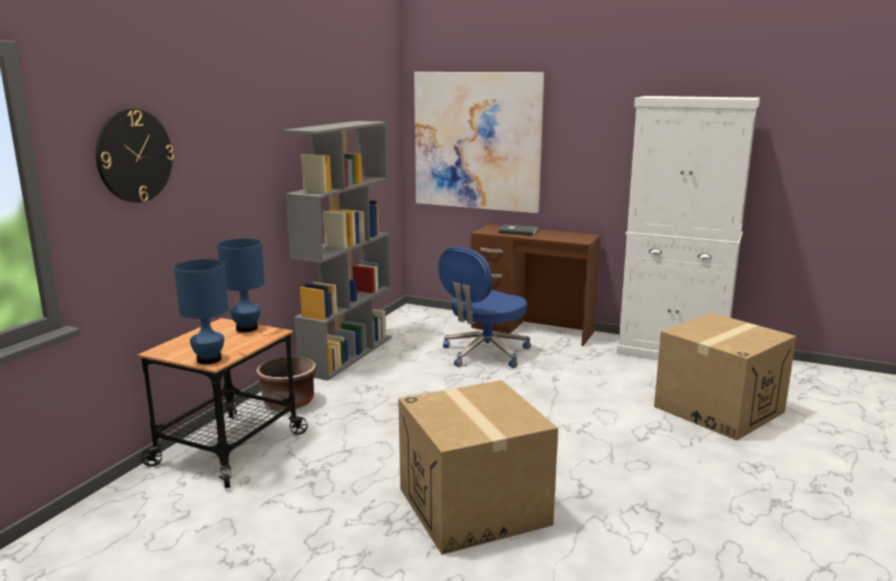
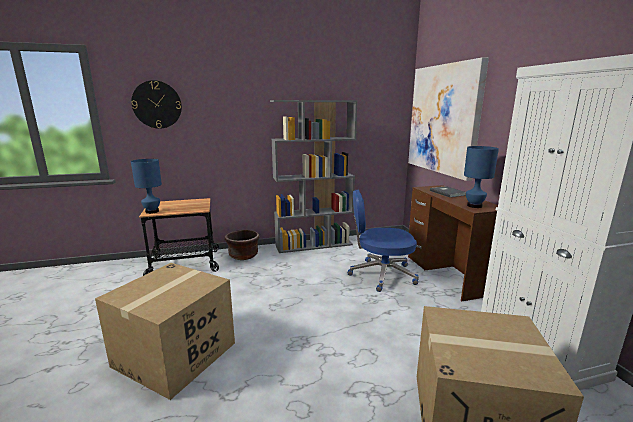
camera: 50 degrees right, 0 degrees up
blue table lamp [217,239,265,332] -> blue table lamp moved to [464,146,499,208]

